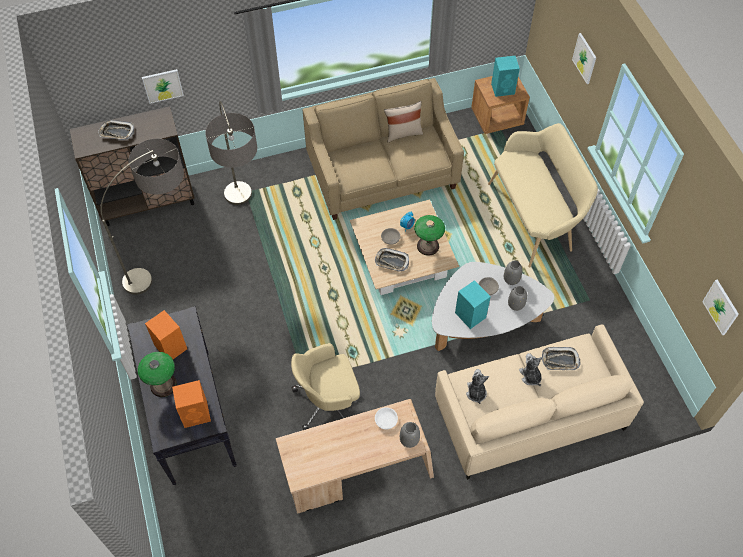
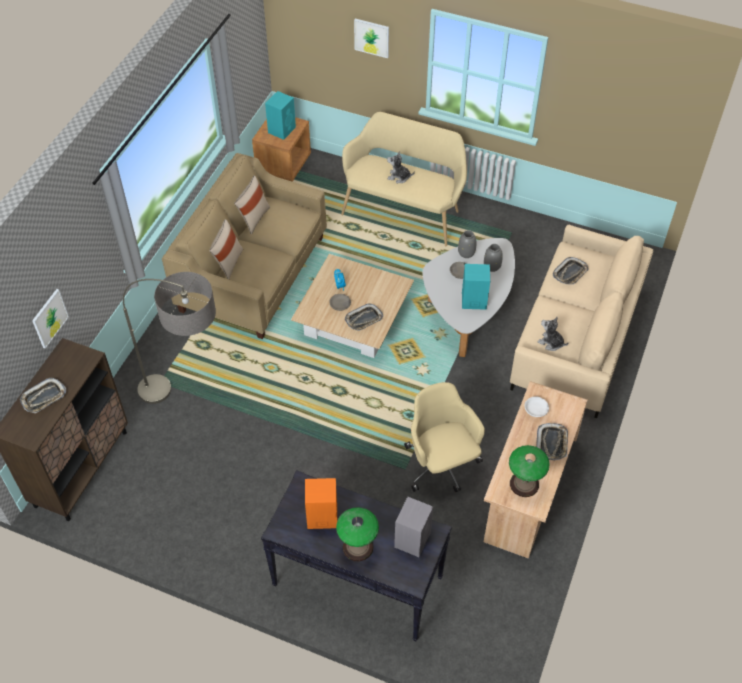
camera: 50 degrees left, 5 degrees down
floor lamp [101,139,184,295] -> none
orange speaker [172,380,211,428] -> grey speaker [394,497,433,557]
beige office chair [291,343,360,430] -> beige office chair turned 135 degrees clockwise [404,382,485,492]
grey vase [400,422,420,448] -> none
table lamp [414,215,445,256] -> table lamp moved to [509,445,550,497]
plush toy [519,353,542,386] -> plush toy moved to [387,152,415,183]
picture [702,279,739,335] -> none
none -> beige pillow [209,219,243,280]
none -> tray [536,423,568,460]

